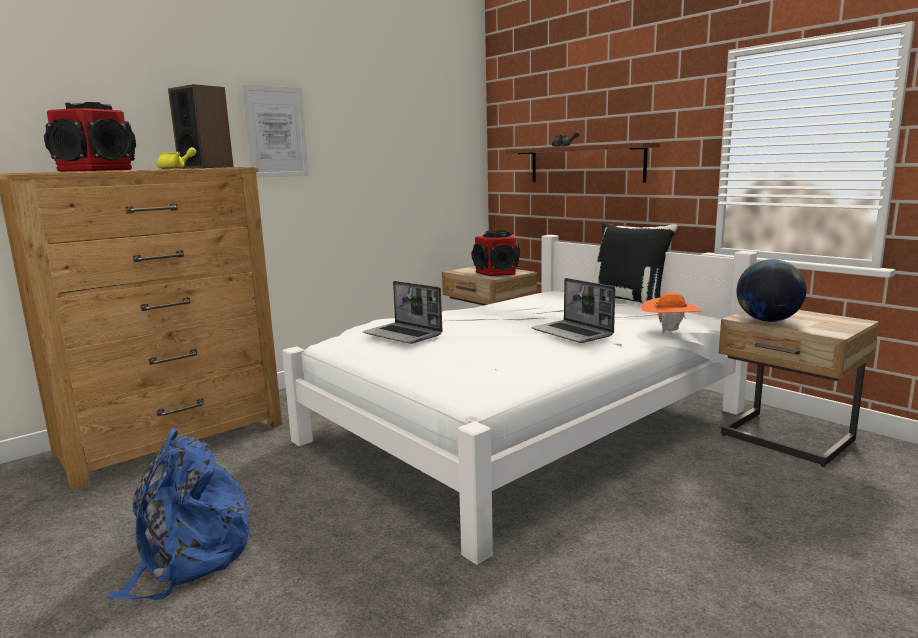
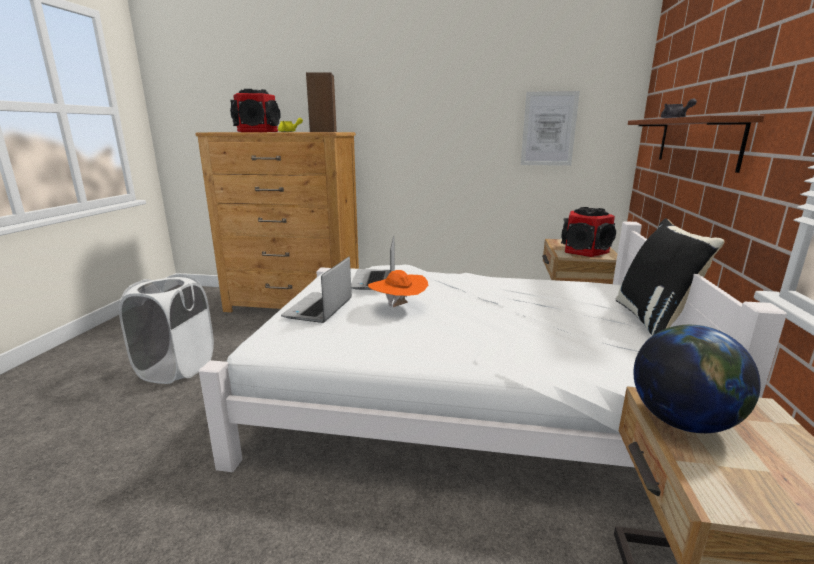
camera: 50 degrees right, 5 degrees up
blue backpack [107,428,253,600] -> white laundry basket [119,275,214,384]
picture [241,84,309,178] -> picture moved to [521,91,580,166]
laptop [531,278,615,343] -> laptop moved to [281,257,352,323]
orange hat [641,292,702,333] -> orange hat moved to [368,270,428,307]

